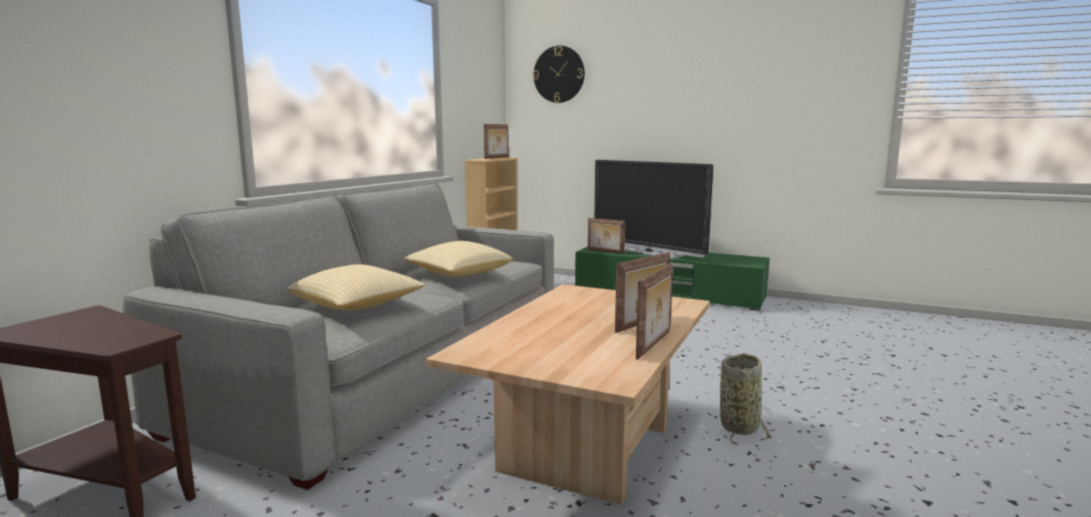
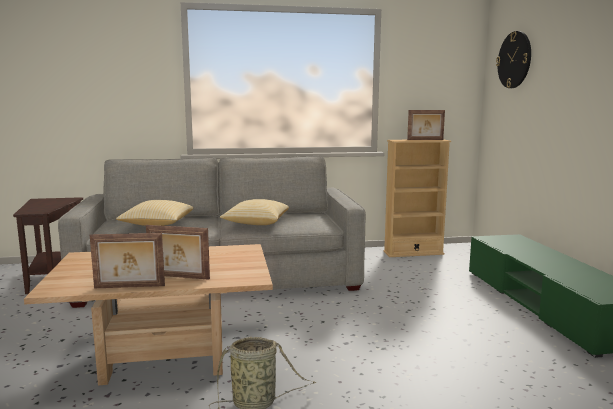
camera: 55 degrees right, 0 degrees up
picture frame [588,218,625,254] -> none
television [594,160,713,259] -> none

